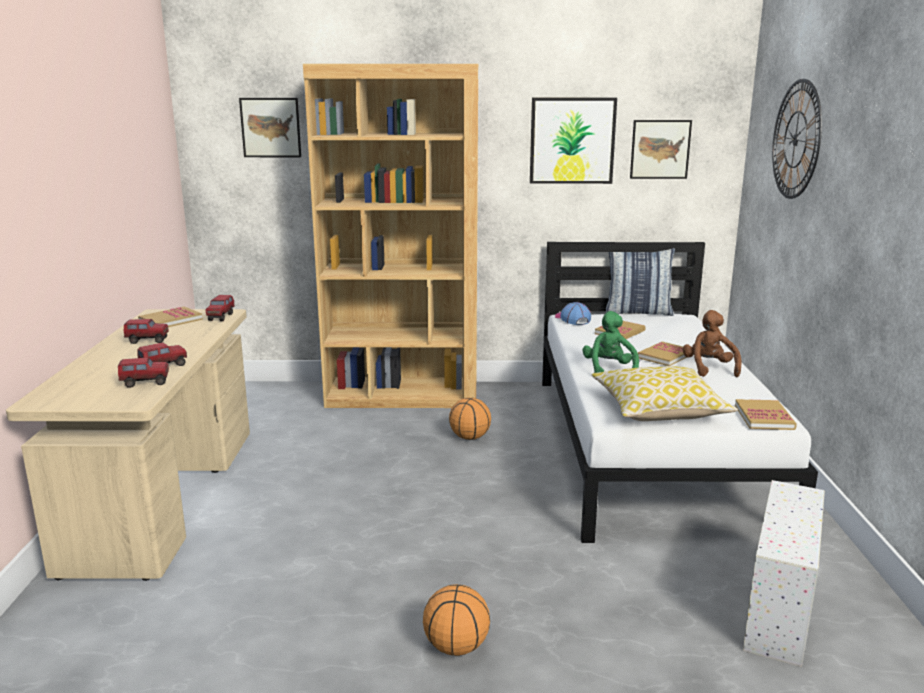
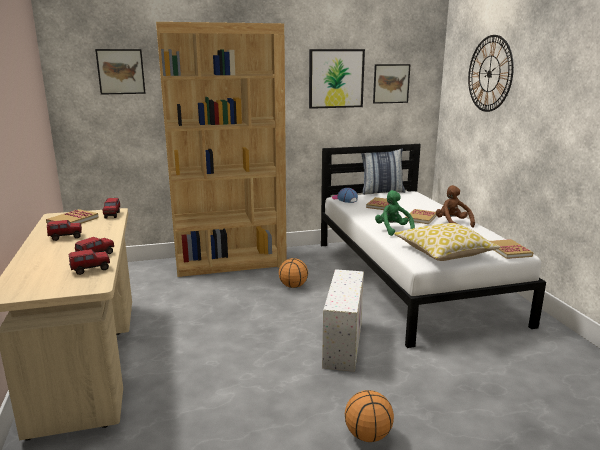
camera: 15 degrees left, 0 degrees up
white storage box [743,480,825,667] -> white storage box moved to [322,269,364,372]

